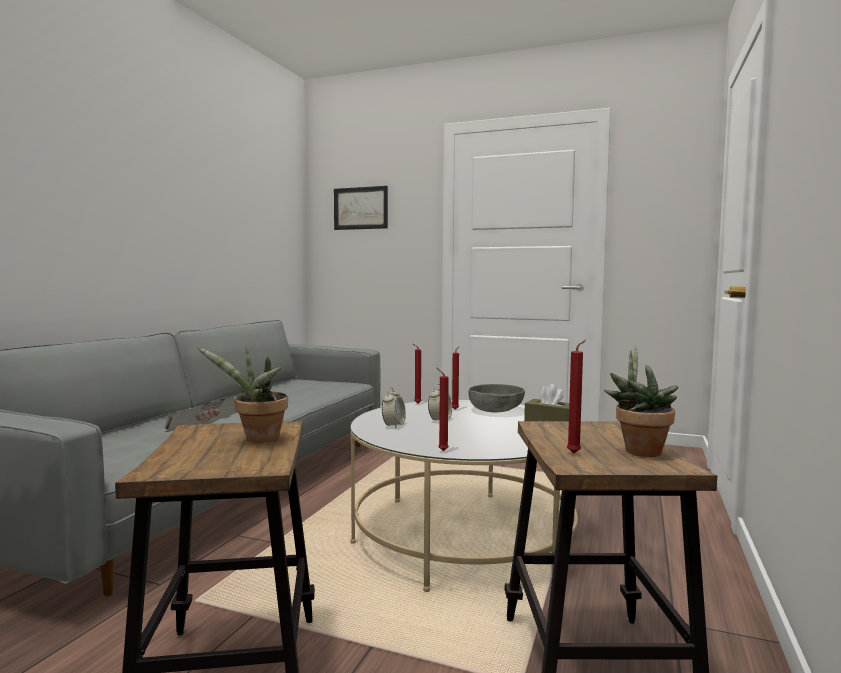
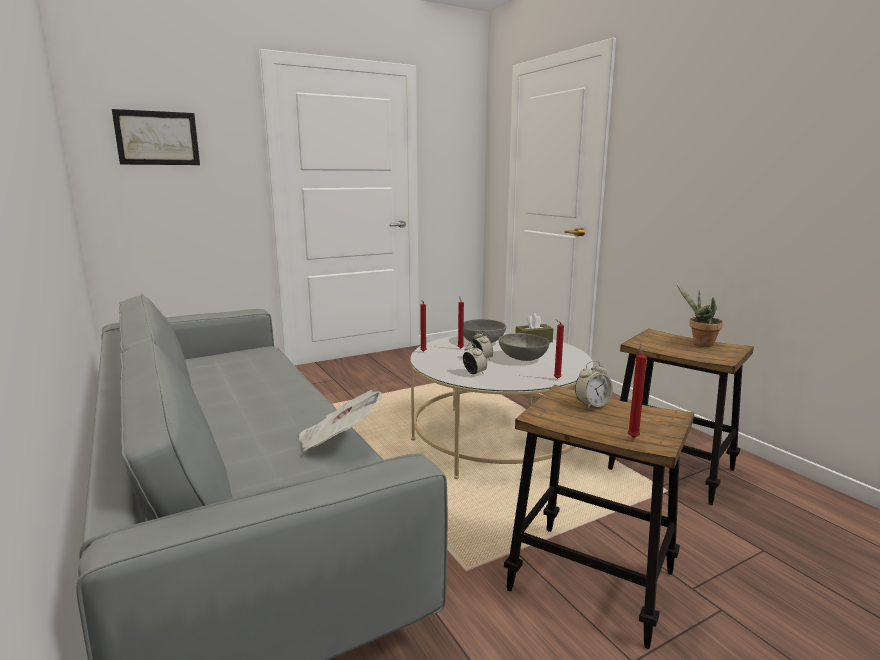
camera: 50 degrees left, 10 degrees up
potted plant [197,347,288,443] -> alarm clock [575,361,613,409]
red candle [567,340,586,453] -> red candle moved to [627,343,647,438]
none -> grey bowl [498,333,549,361]

